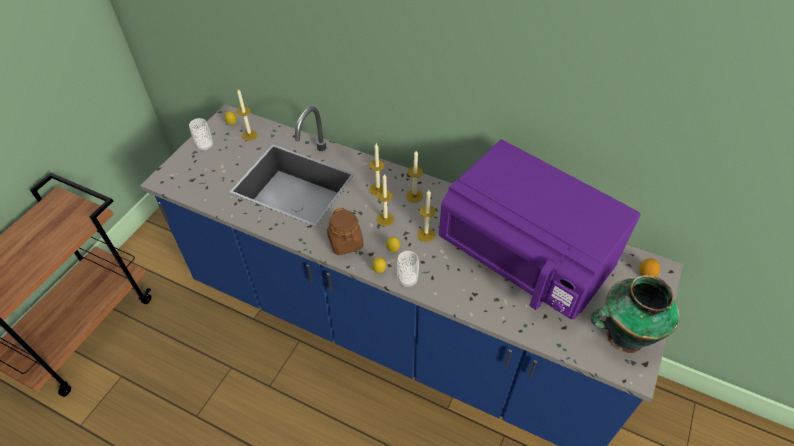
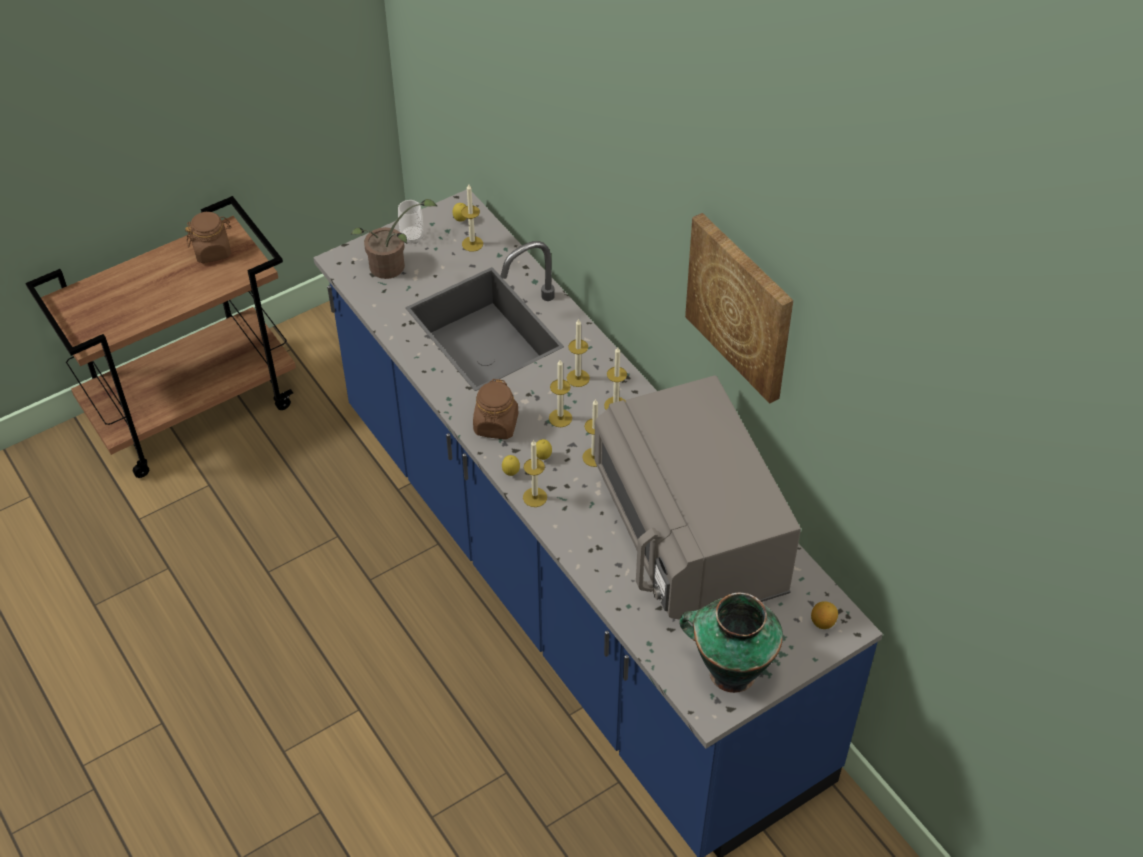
camera: 30 degrees right, 0 degrees up
cup [397,251,419,287] -> candle [523,439,547,507]
purple microwave [439,139,641,320] -> grey microwave [594,375,801,620]
none -> brown jar [185,212,231,263]
none -> potted plant [351,199,437,279]
none -> picture [685,213,793,403]

